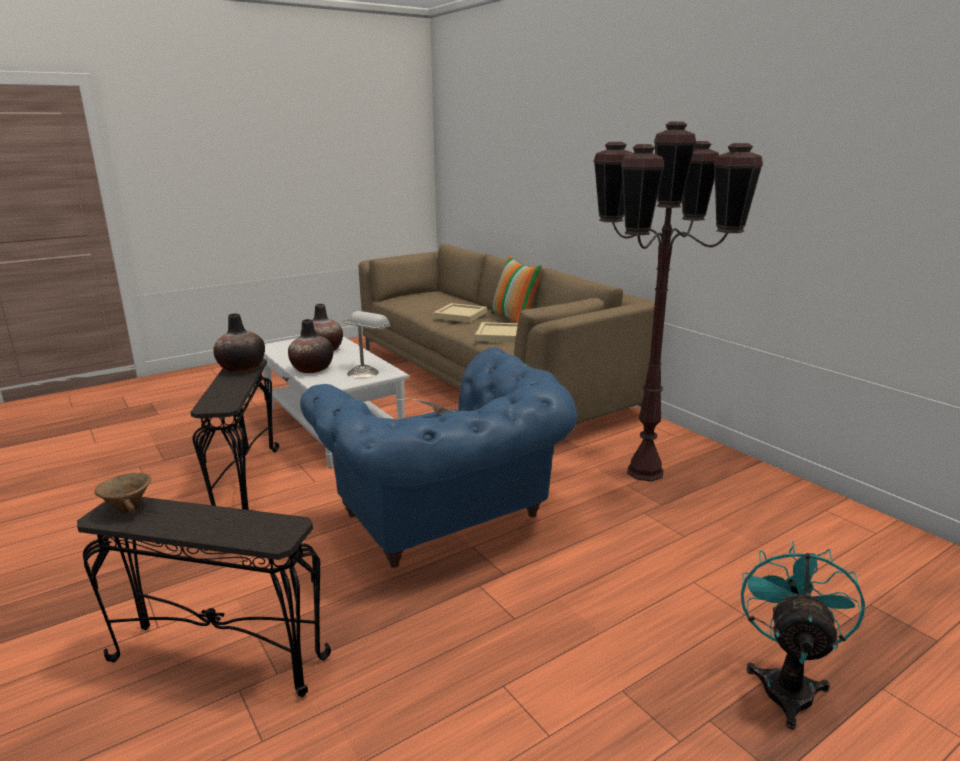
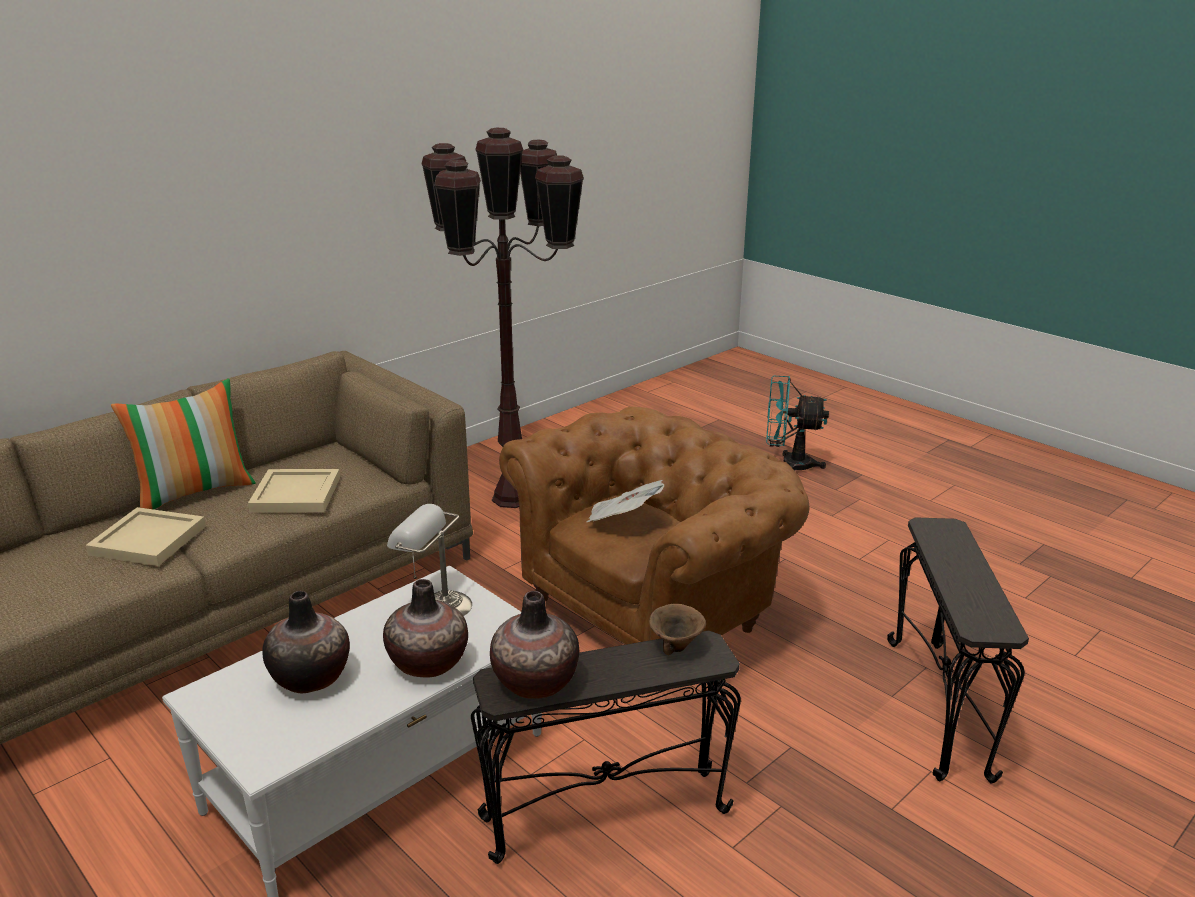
camera: 100 degrees left, 5 degrees up
brown bowl [94,472,151,514] -> brown bowl moved to [649,604,706,655]
blue armchair [300,347,577,568] -> brown armchair [499,407,809,645]

